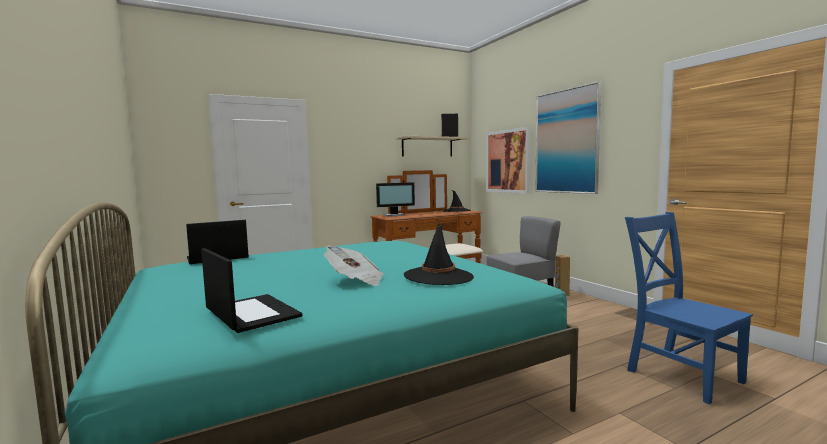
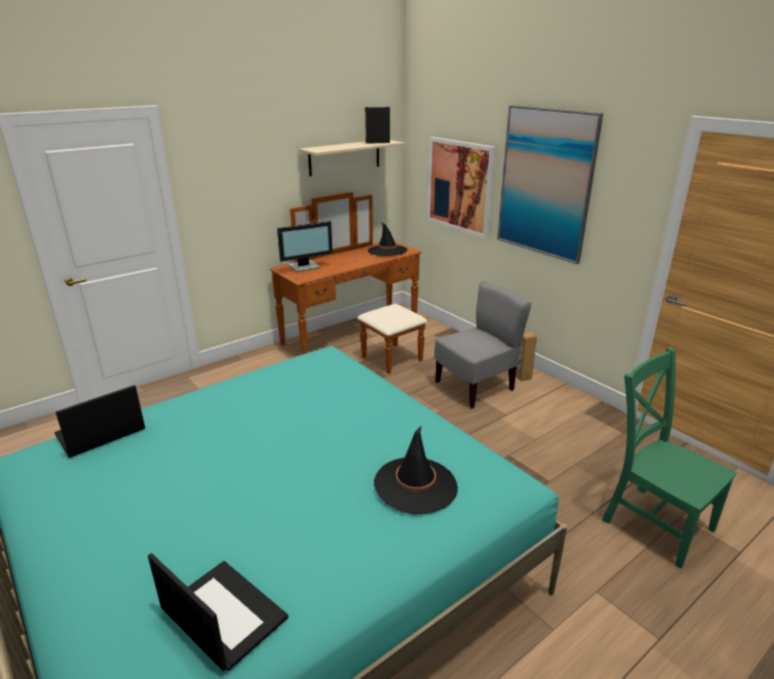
camera: 10 degrees left, 20 degrees up
newspaper [324,246,384,286] -> none
blue chair [625,212,753,404] -> green chair [602,347,737,569]

